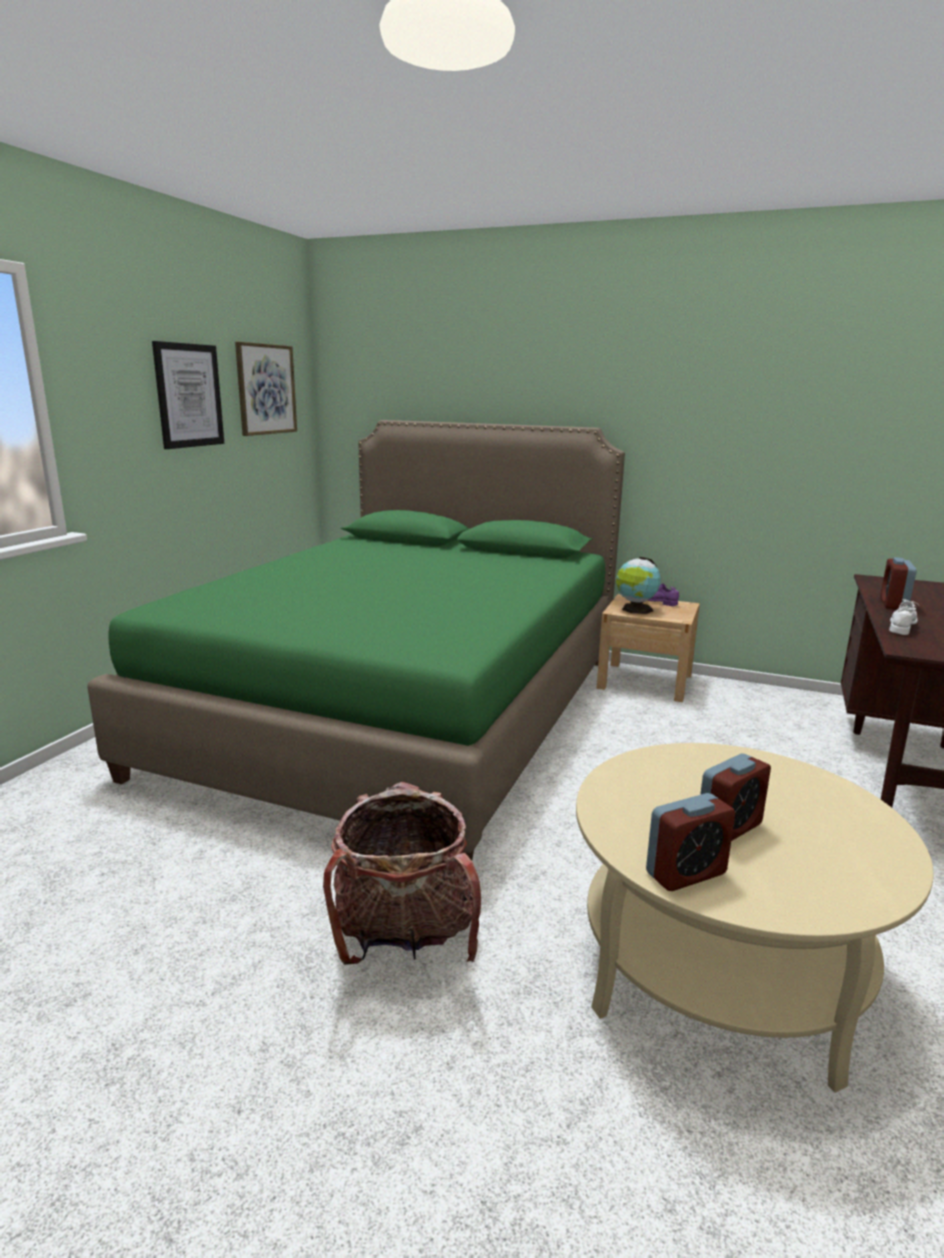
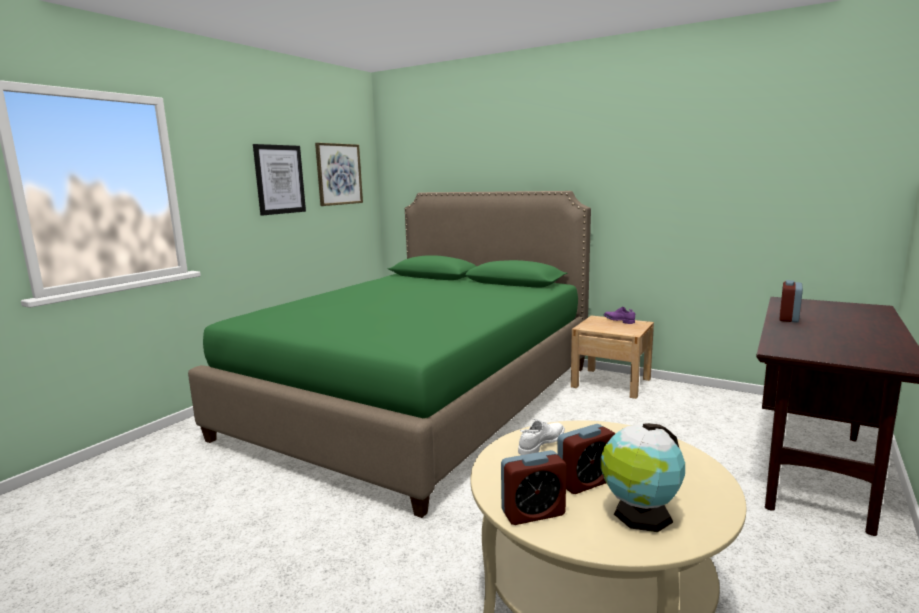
camera: 10 degrees right, 5 degrees down
backpack [323,782,481,965] -> none
globe [616,557,661,614] -> globe moved to [601,423,685,532]
white shoe [889,599,918,635] -> white shoe moved to [518,419,565,455]

